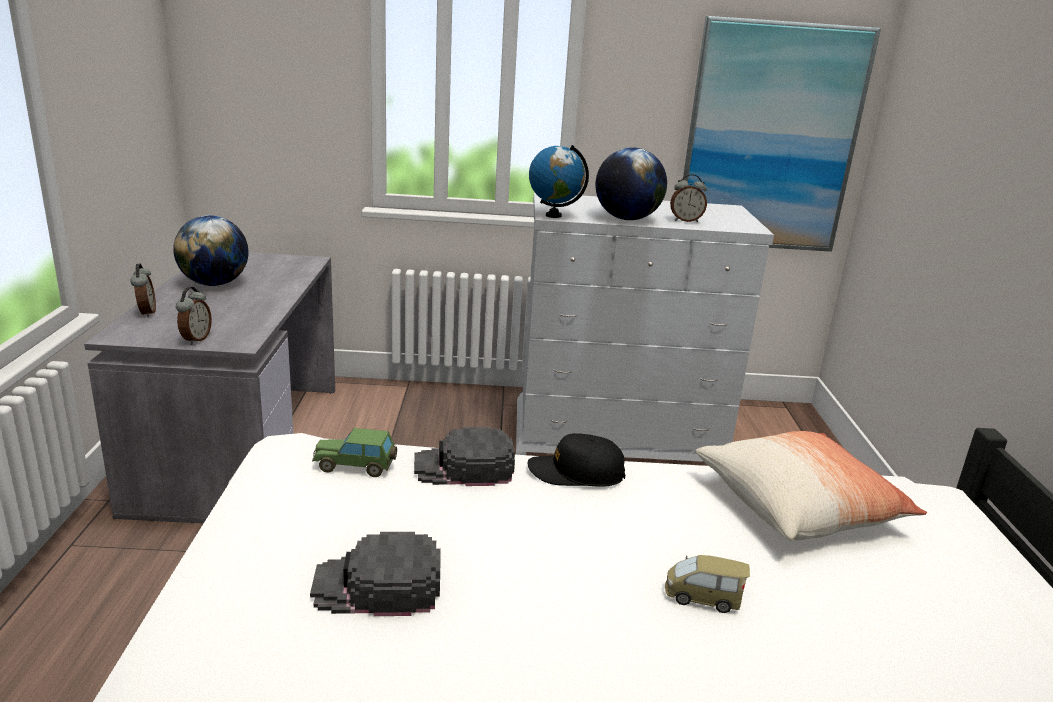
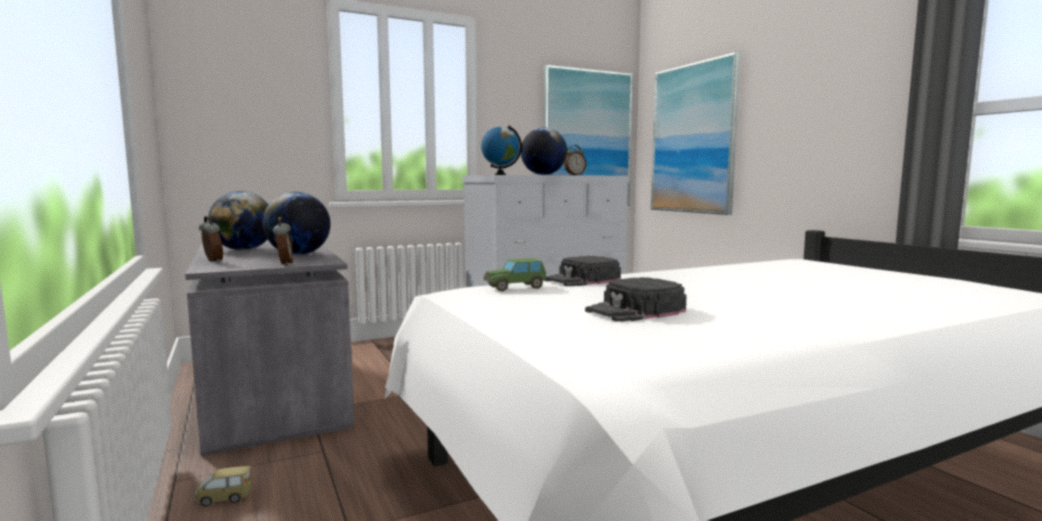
camera: 25 degrees left, 15 degrees down
black cap [528,433,625,487] -> none
toy car [665,555,750,613] -> toy car moved to [195,466,251,507]
pillow [695,431,927,541] -> none
none -> globe [263,192,331,255]
none -> picture [651,52,741,215]

